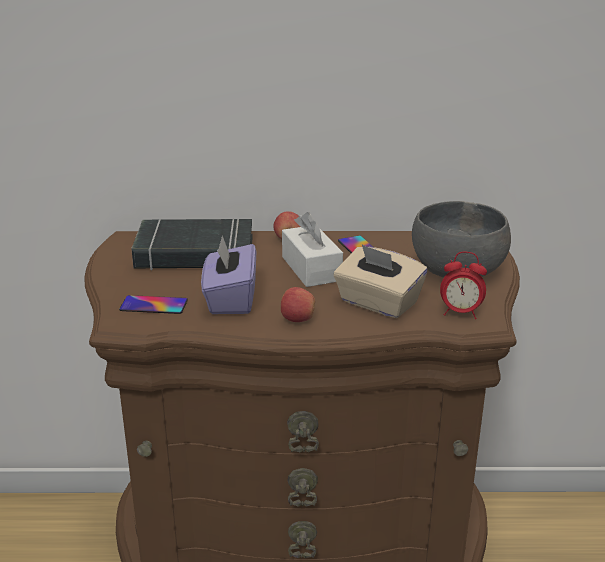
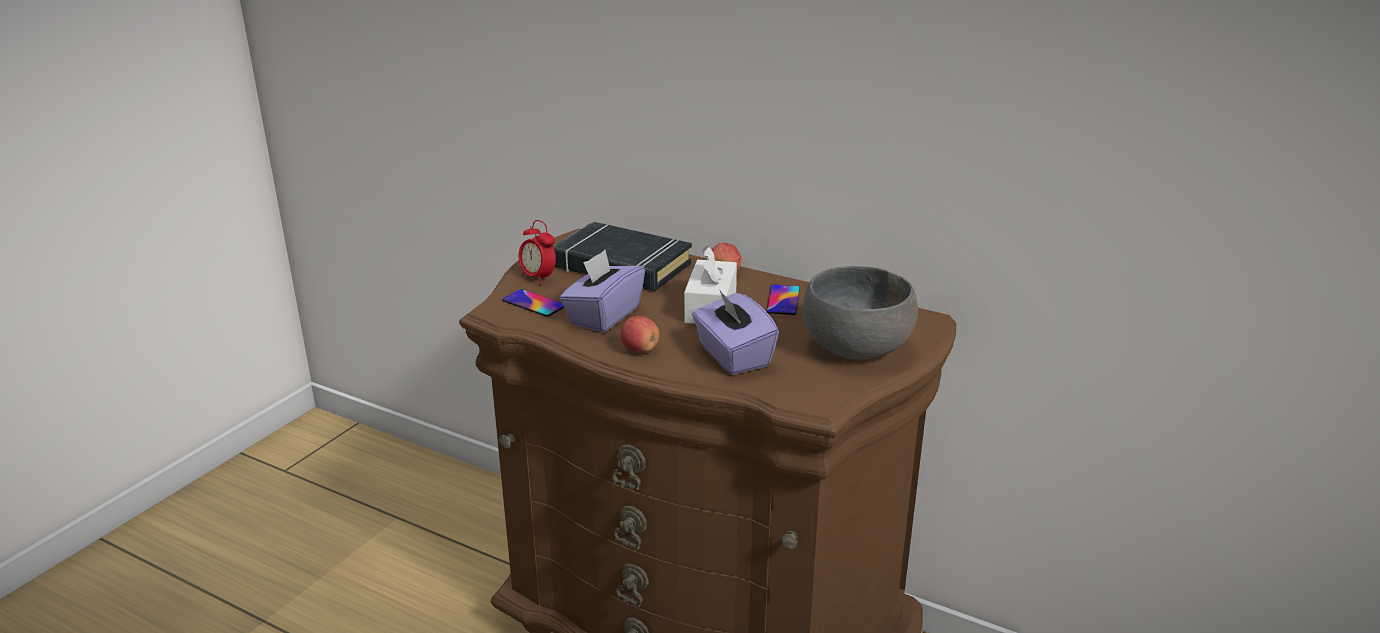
camera: 30 degrees right, 0 degrees up
beige tissue box [333,245,427,318] -> purple tissue box [692,289,779,375]
alarm clock [440,252,487,319] -> alarm clock moved to [518,220,556,285]

